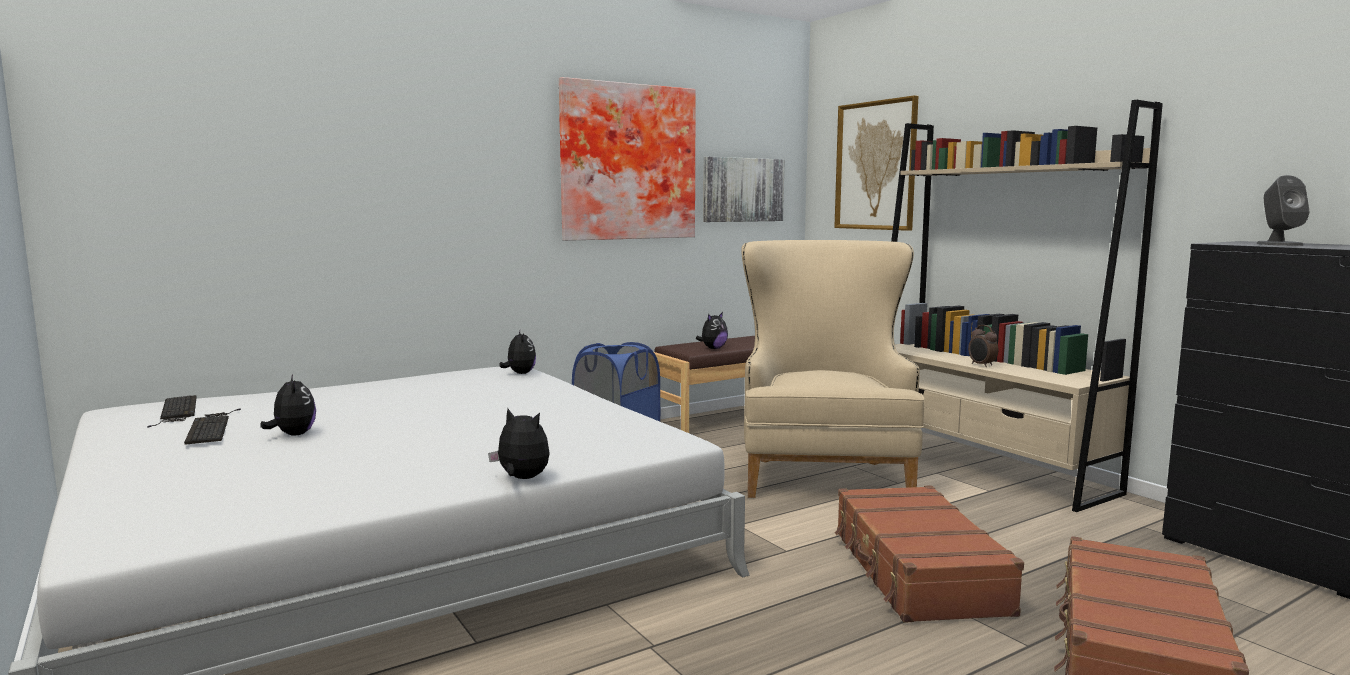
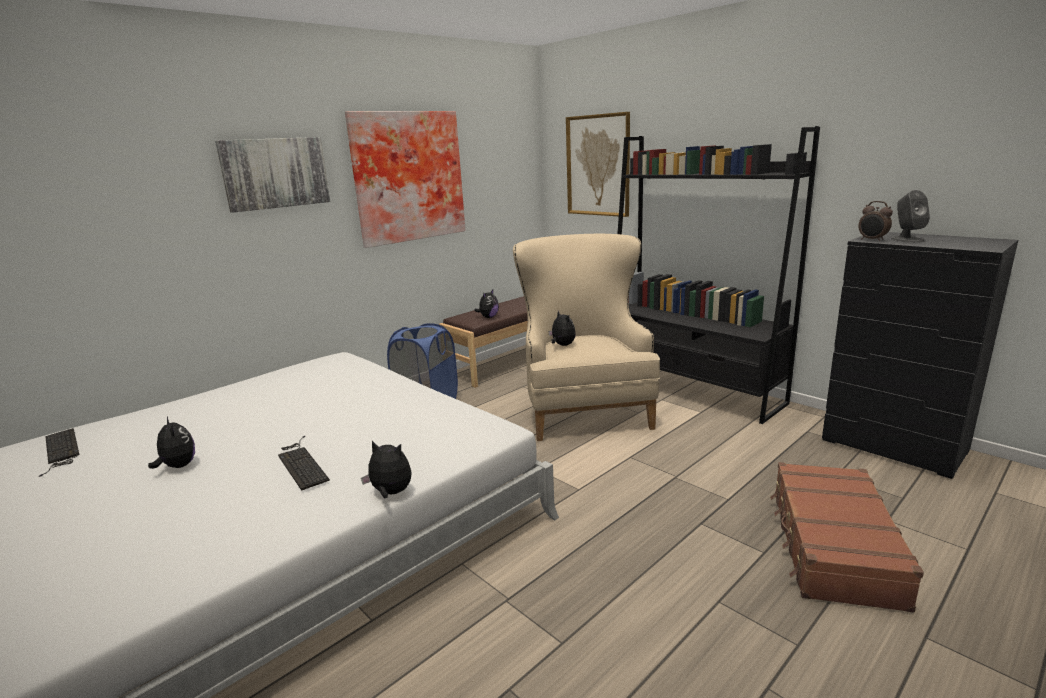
camera: 10 degrees left, 10 degrees up
keyboard [184,409,241,445] -> keyboard moved to [278,436,330,491]
plush toy [499,331,536,374] -> plush toy moved to [549,310,576,346]
picture [703,157,785,222] -> picture moved to [215,137,331,213]
brown suitcase [835,485,1024,623] -> none
beige bookcase [891,100,1163,512] -> black bookcase [617,126,820,424]
alarm clock [968,325,999,367] -> alarm clock moved to [858,201,893,241]

